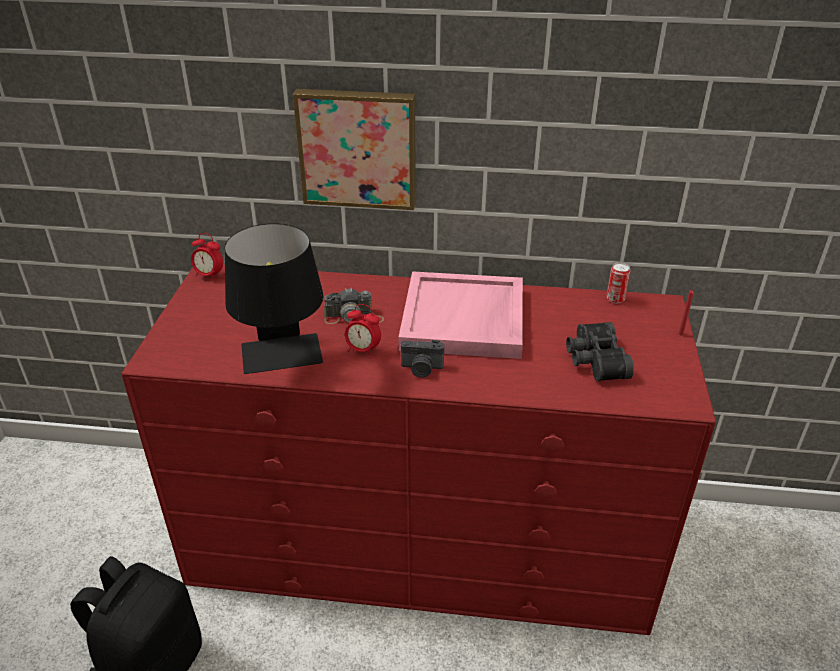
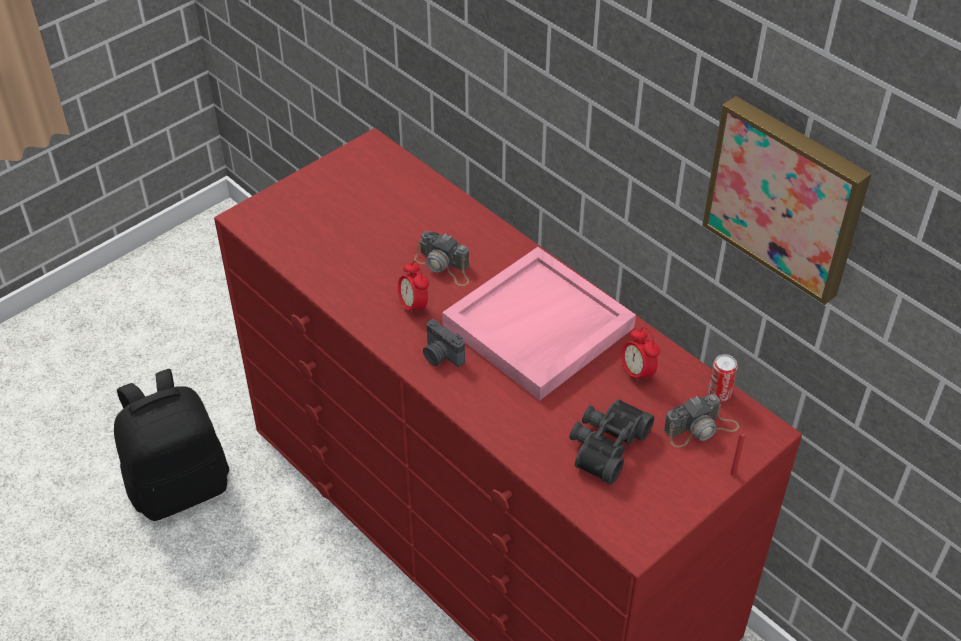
camera: 40 degrees right, 10 degrees up
alarm clock [191,233,223,281] -> alarm clock moved to [621,327,660,386]
black table lamp [225,223,323,374] -> none
picture [293,89,416,210] -> picture moved to [702,96,871,305]
none -> camera [664,394,739,447]

